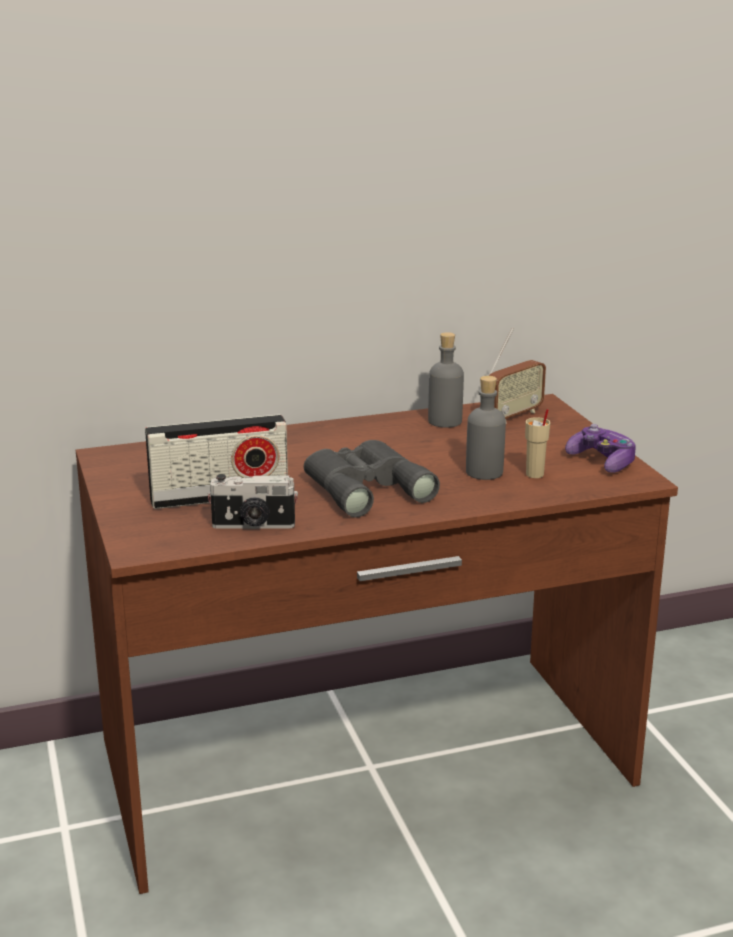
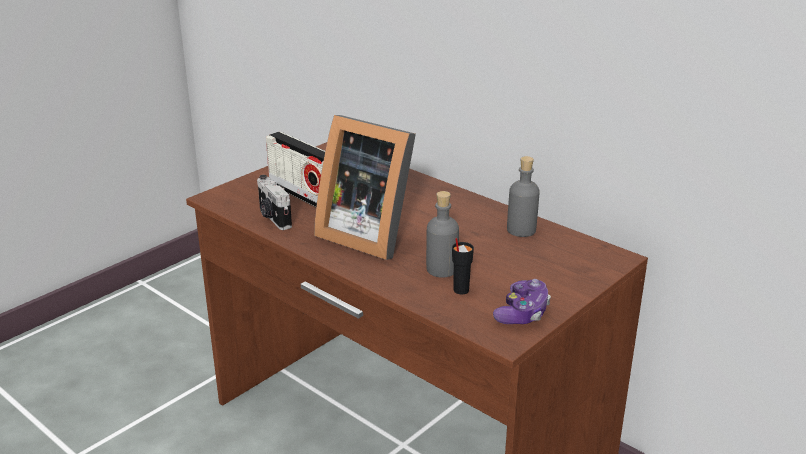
camera: 60 degrees right, 5 degrees up
grey binoculars [304,440,440,518] -> picture frame [314,115,416,260]
radio [489,328,546,424] -> none
beige cup [525,409,551,478] -> black cup [452,238,474,295]

